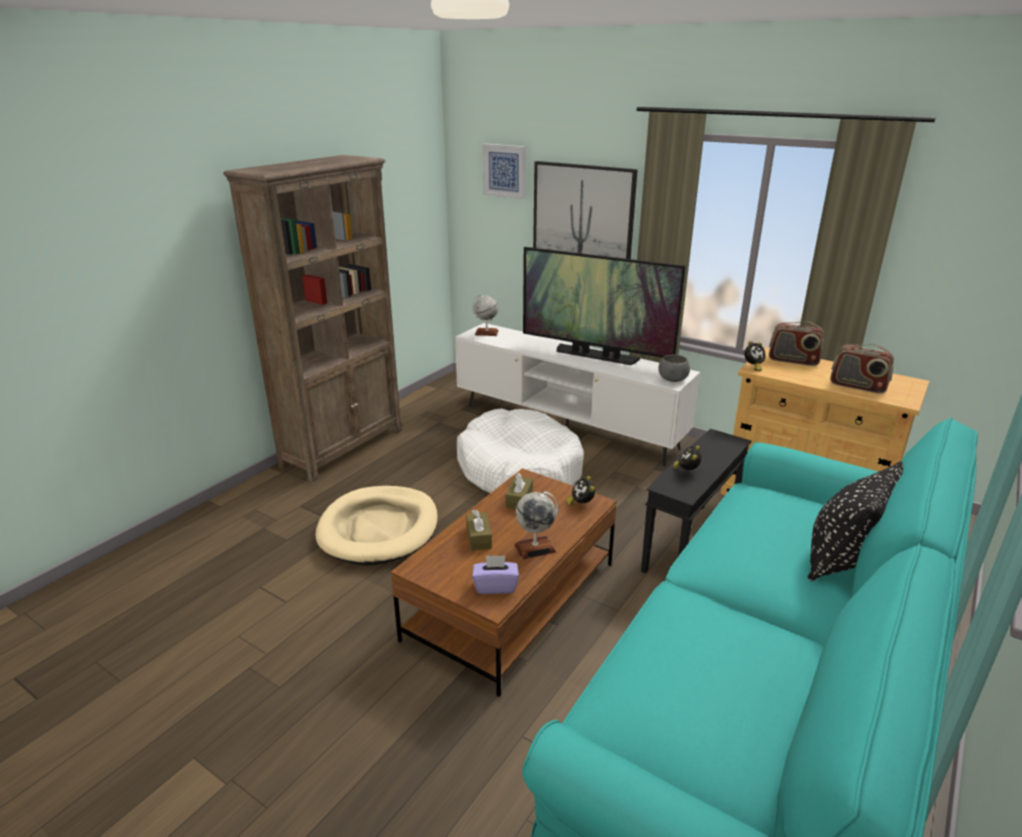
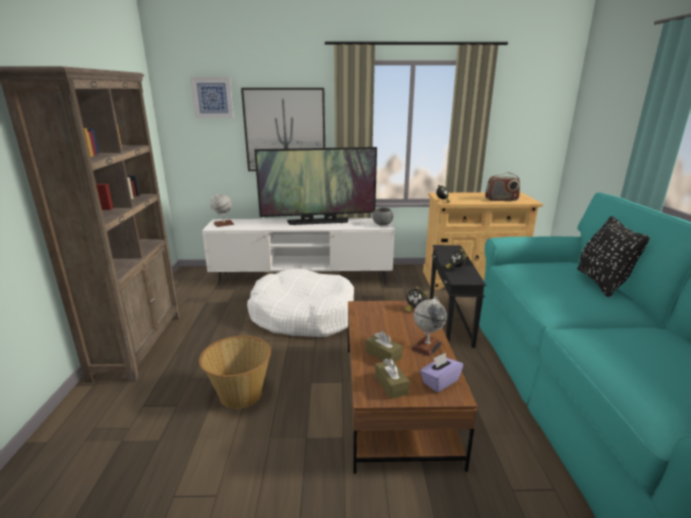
camera: 35 degrees left, 5 degrees down
beige dog bed [315,486,438,565] -> basket [199,336,271,409]
brown tissue box [506,473,533,509] -> brown tissue box moved to [375,359,409,399]
radio [769,321,824,366] -> none

